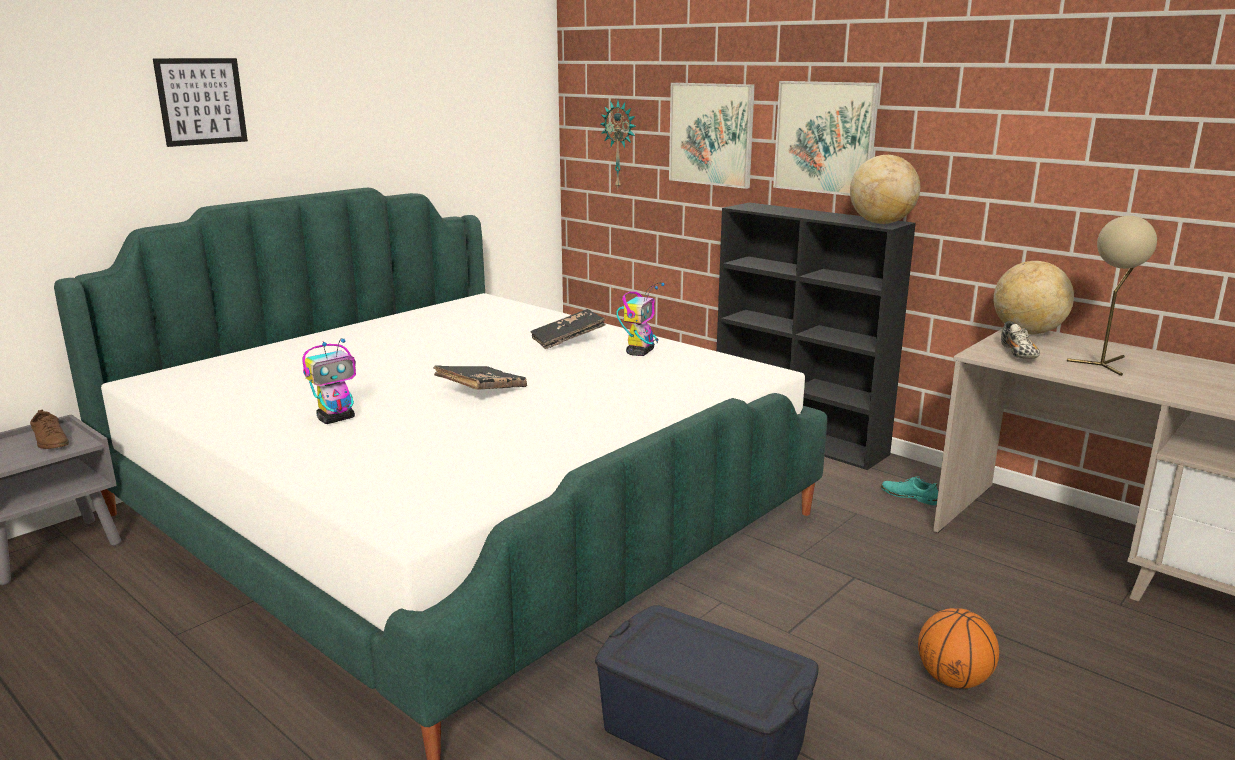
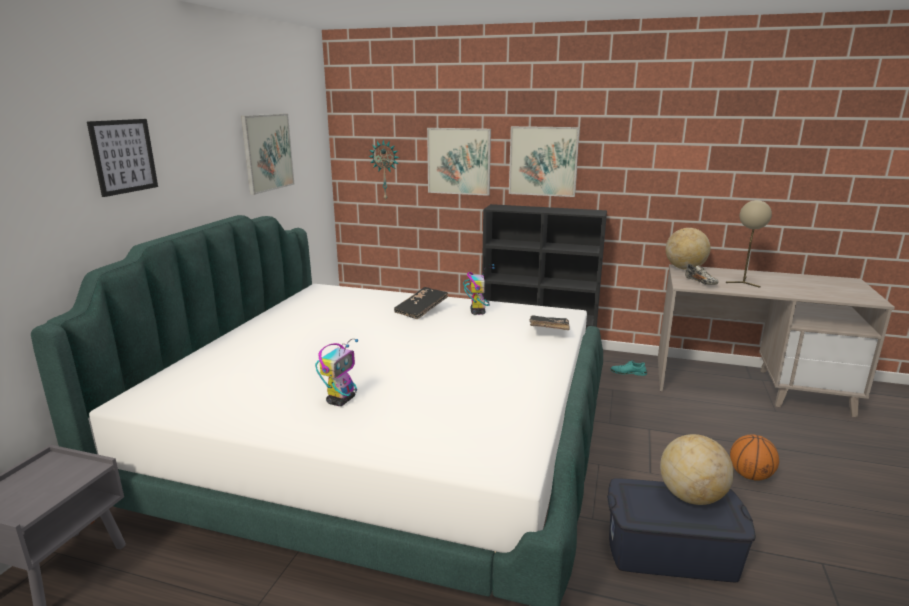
camera: 25 degrees left, 0 degrees up
brown shoe [30,409,69,449] -> none
black book [434,366,527,390] -> black book moved to [530,315,570,330]
globe [850,155,920,224] -> globe moved to [660,434,734,505]
none -> picture [241,114,295,195]

